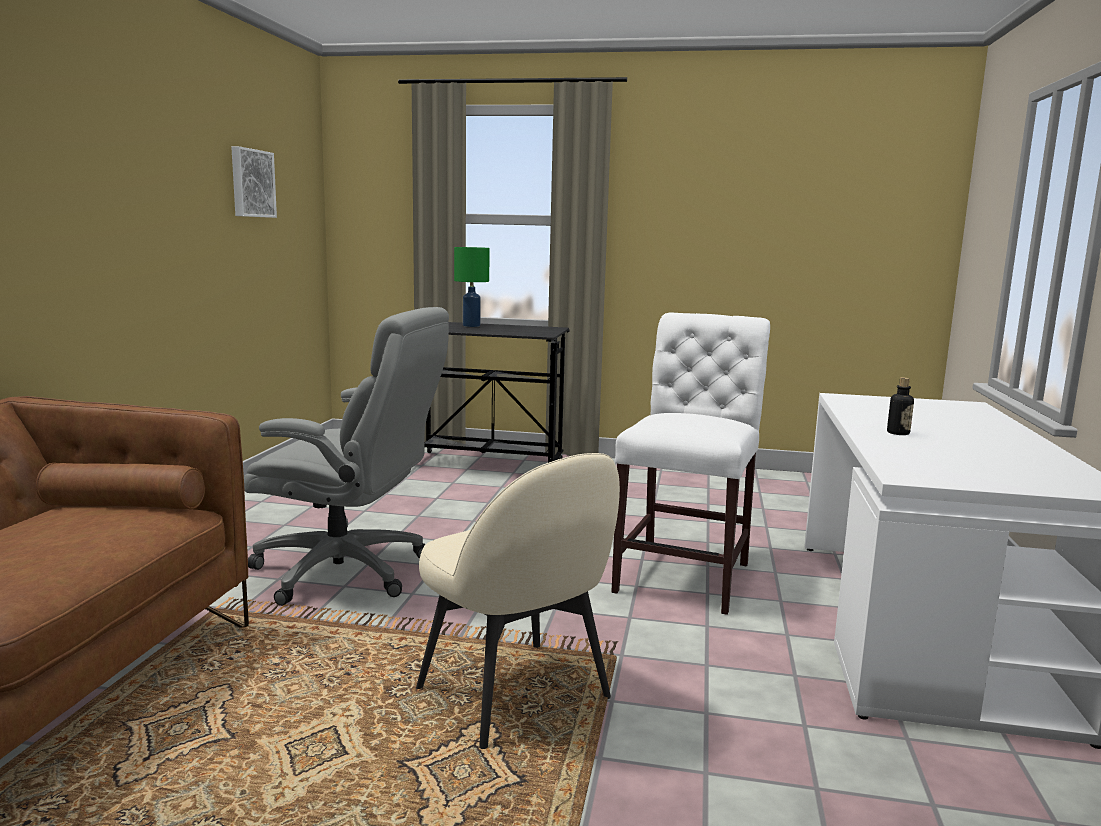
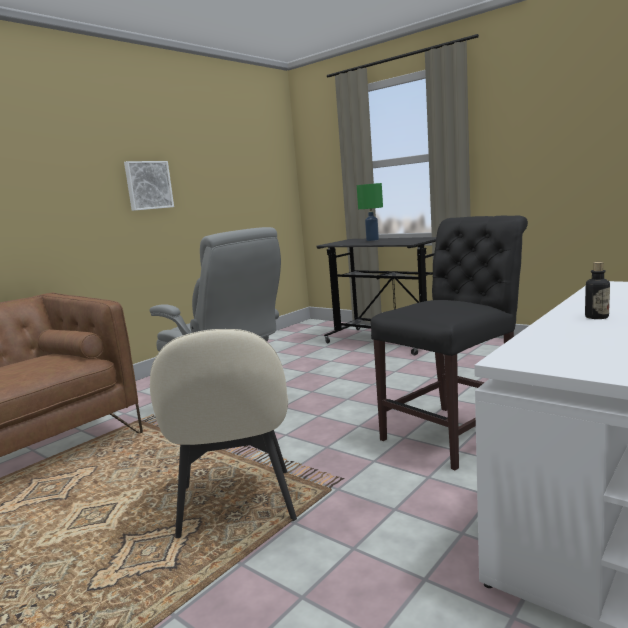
camera: 30 degrees right, 0 degrees up
picture [231,146,277,218] -> picture moved to [124,161,174,211]
white chair [611,313,770,615] -> black chair [371,216,528,470]

